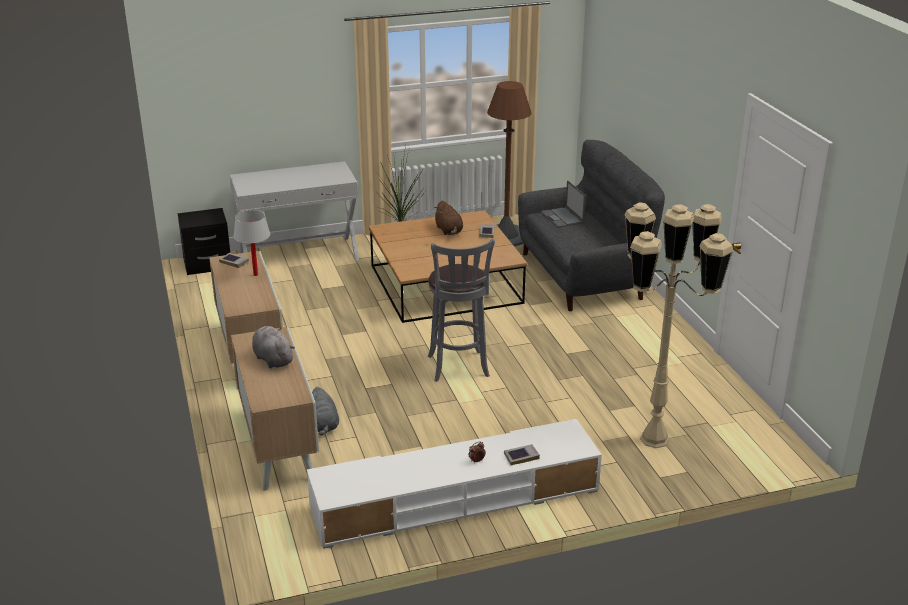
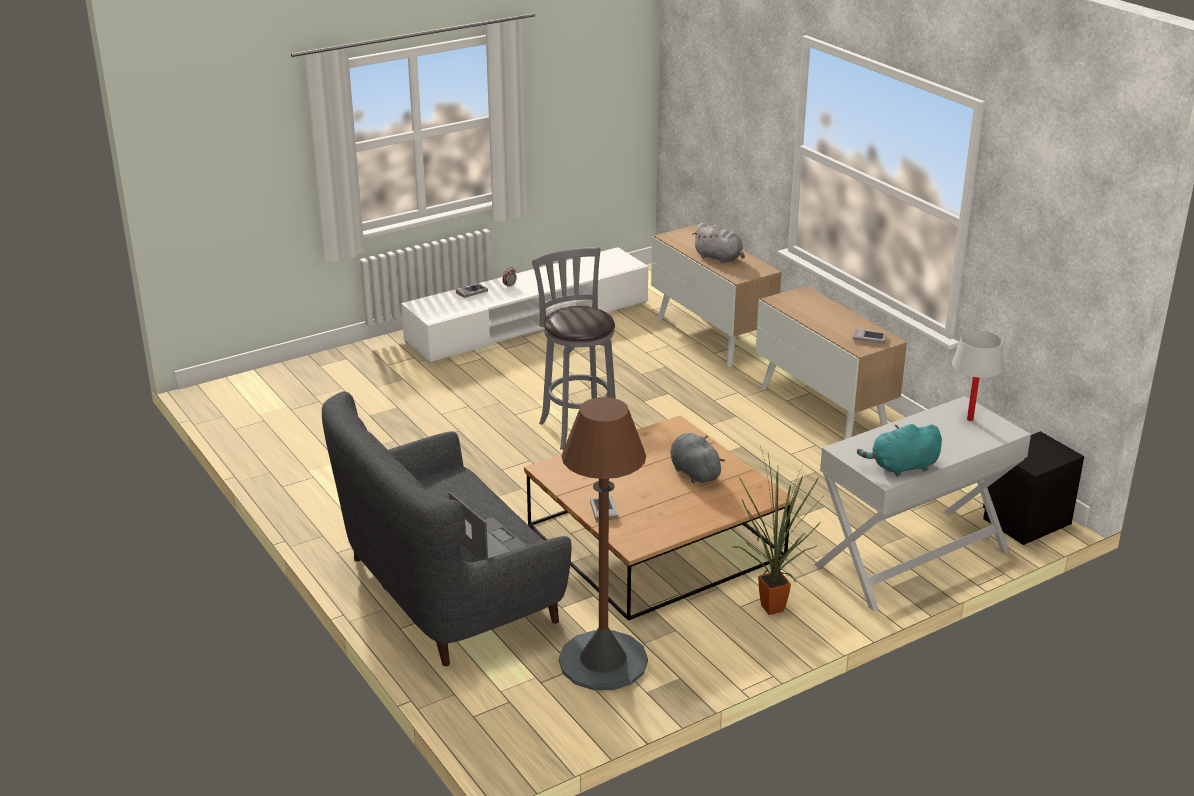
camera: 165 degrees right, 0 degrees up
white table lamp [233,210,270,276] -> white table lamp moved to [952,330,1004,421]
grey plush toy [312,387,339,436] -> grey plush toy moved to [670,433,725,484]
brown plush toy [434,201,463,235] -> none
beige floor lamp [625,202,733,448] -> none
none -> turquoise plush toy [857,424,942,477]

